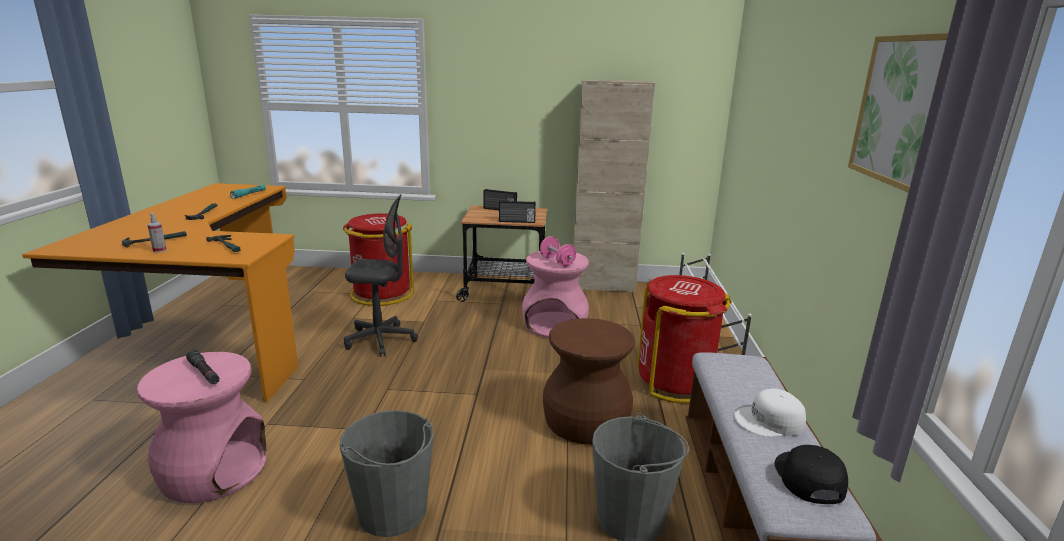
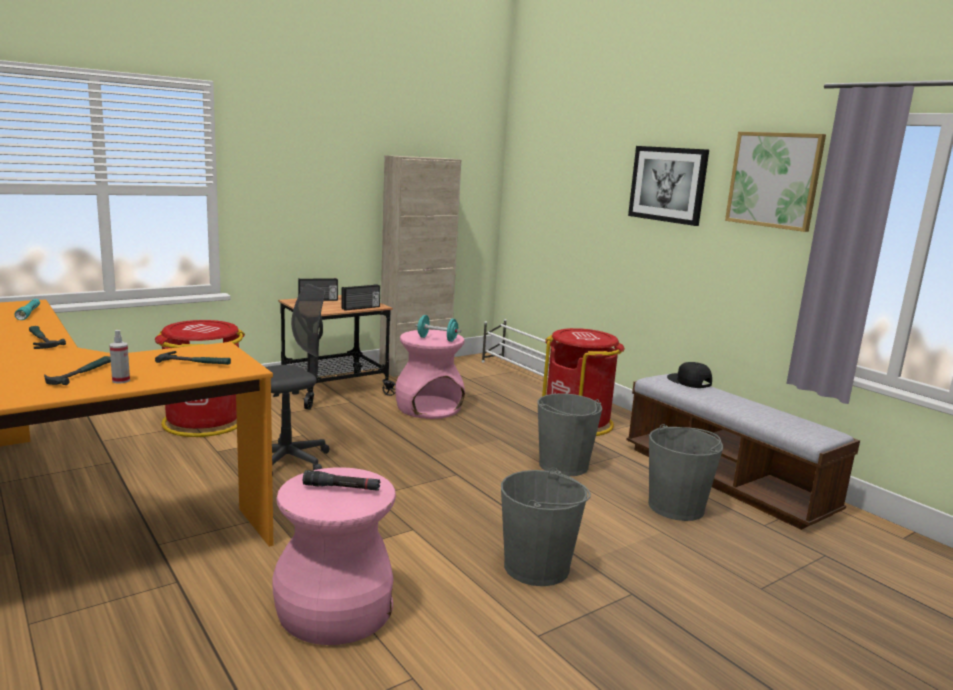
camera: 40 degrees left, 5 degrees down
pink dumbbell [540,236,576,267] -> turquoise dumbbell [415,315,461,342]
brown stool [543,318,635,445] -> grey bucket [537,393,602,476]
white cap [734,388,806,437] -> none
black cap [774,445,848,504] -> black cap moved to [667,362,712,388]
none -> picture [628,146,709,226]

